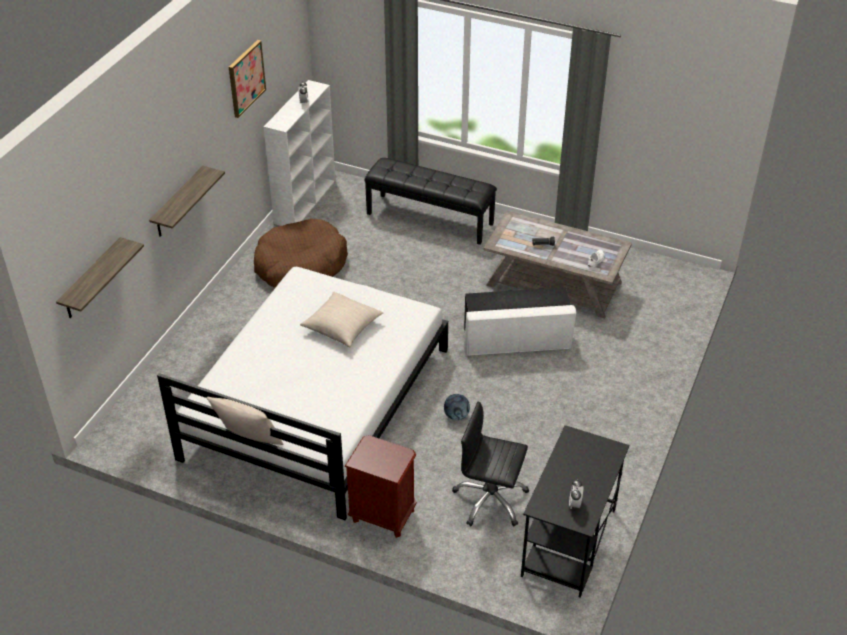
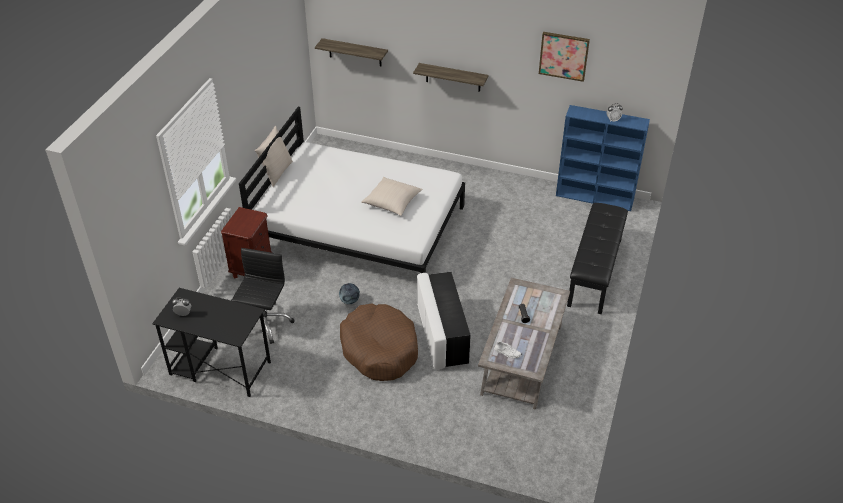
camera: 85 degrees right, 0 degrees up
brown dog bed [254,219,348,288] -> brown dog bed moved to [340,303,418,381]
white bookcase [264,80,336,226] -> blue bookcase [556,105,650,211]

